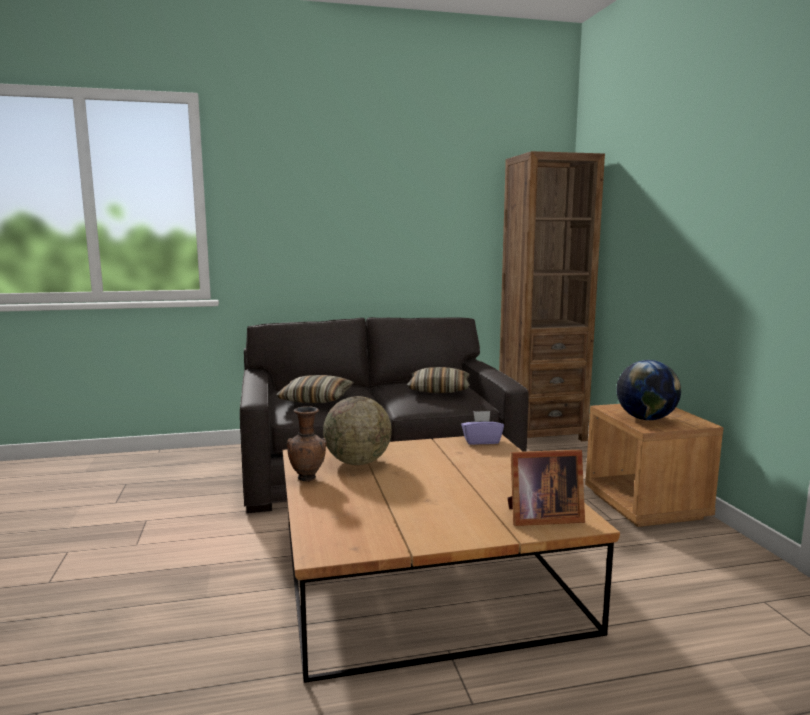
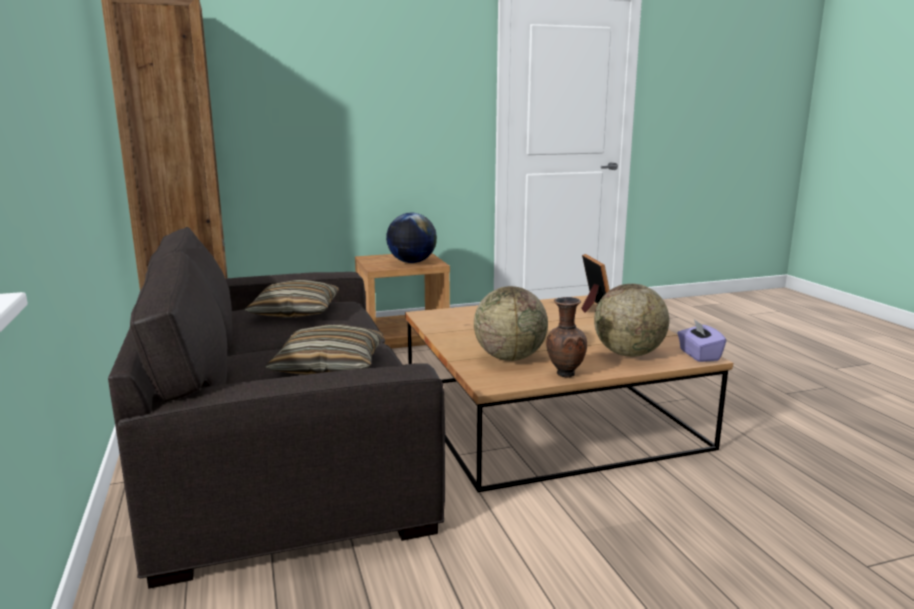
camera: 95 degrees left, 5 degrees up
purple tissue box [461,411,504,445] -> purple tissue box moved to [677,319,726,362]
none -> globe [594,284,669,357]

